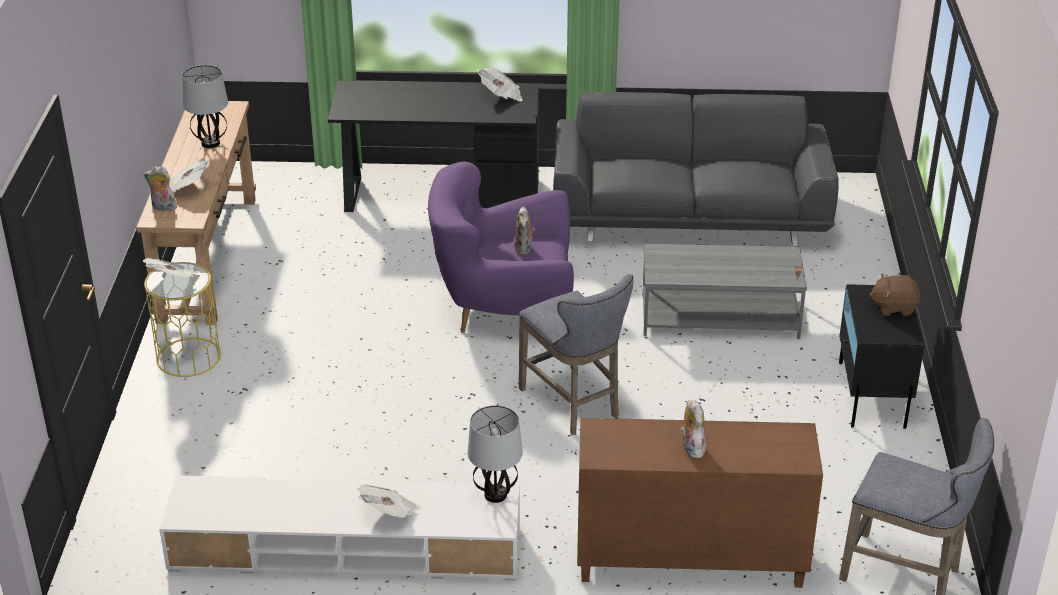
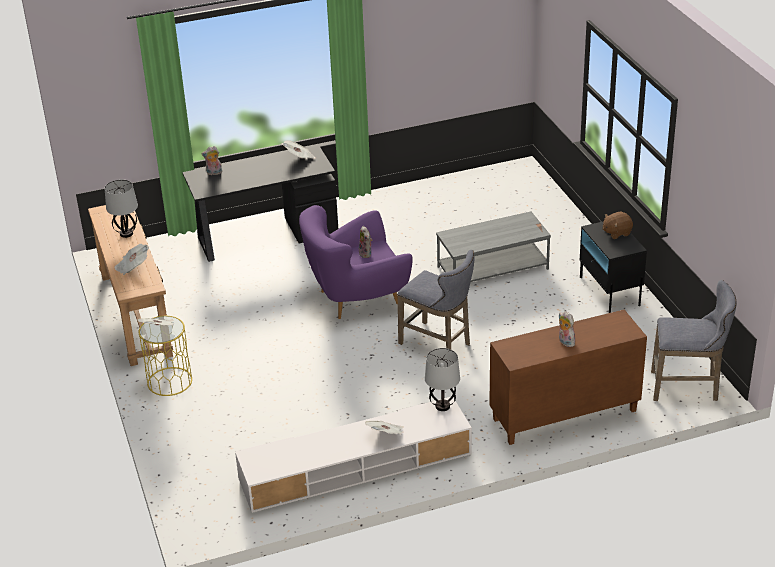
camera: 20 degrees left, 0 degrees up
plush toy [144,166,177,212] -> plush toy moved to [202,146,222,175]
grey sofa [553,92,839,246] -> none

